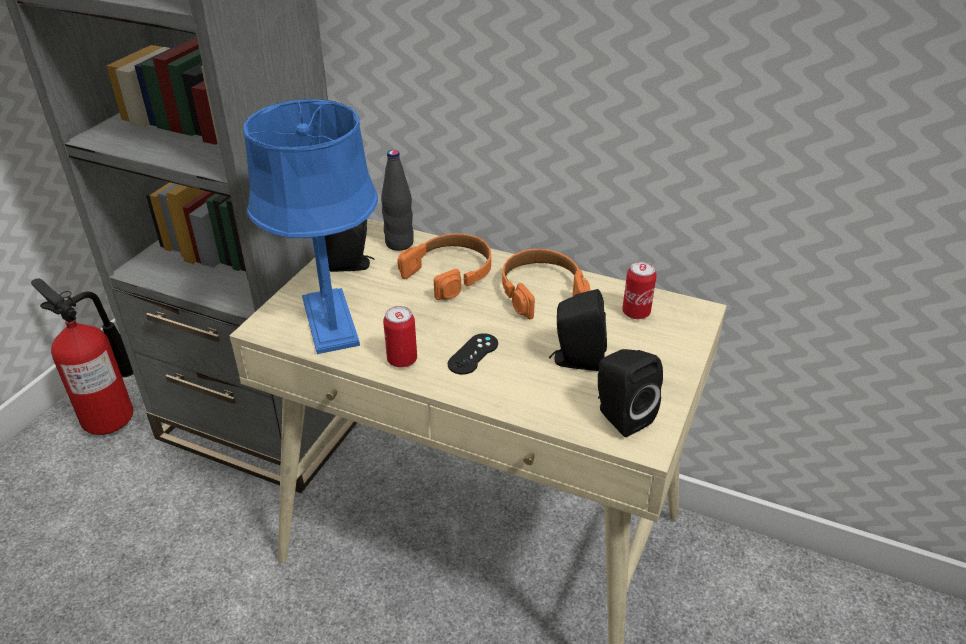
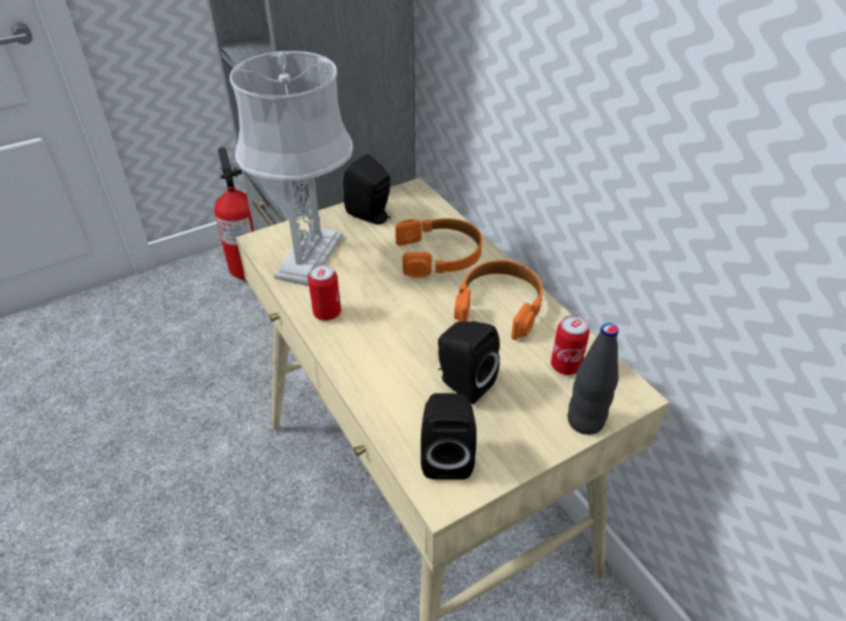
camera: 35 degrees right, 5 degrees up
blue table lamp [243,99,378,354] -> grey table lamp [230,51,353,286]
black bottle [381,150,414,251] -> black bottle moved to [568,323,619,435]
black game controller [447,333,498,375] -> none

